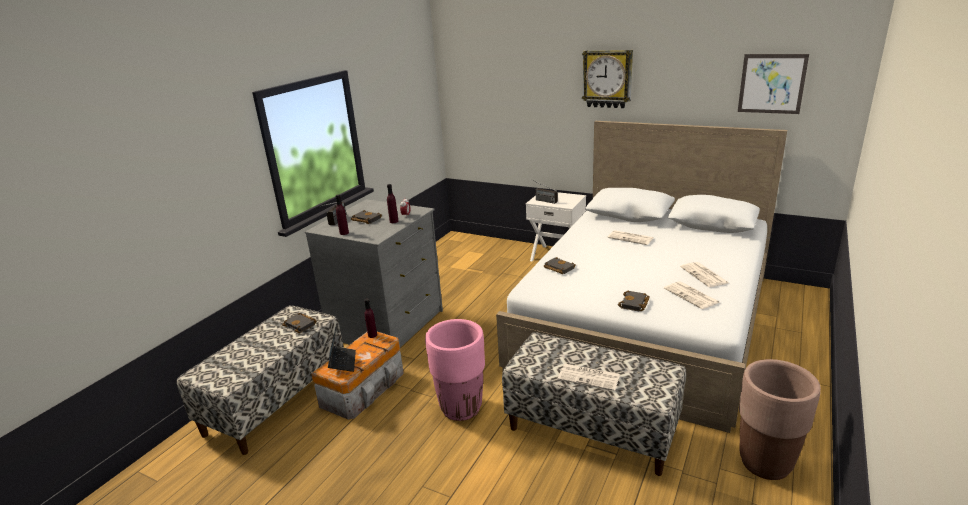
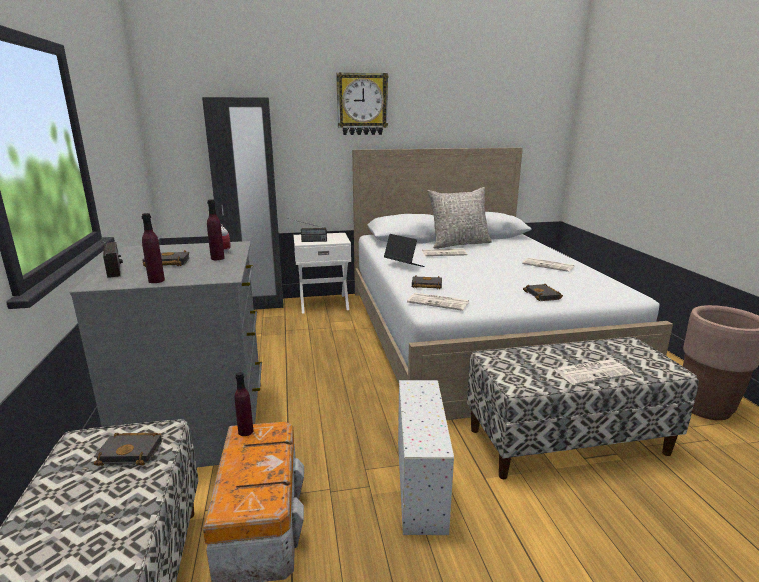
camera: 40 degrees left, 5 degrees down
laptop [328,326,356,372] -> laptop moved to [384,234,425,267]
pink planter [425,319,485,421] -> white storage box [398,380,454,535]
newspaper [664,281,720,309] -> newspaper moved to [407,293,469,311]
picture [738,54,809,114] -> none
none -> black wardrobe [202,97,283,310]
none -> grey pillow [427,187,492,249]

